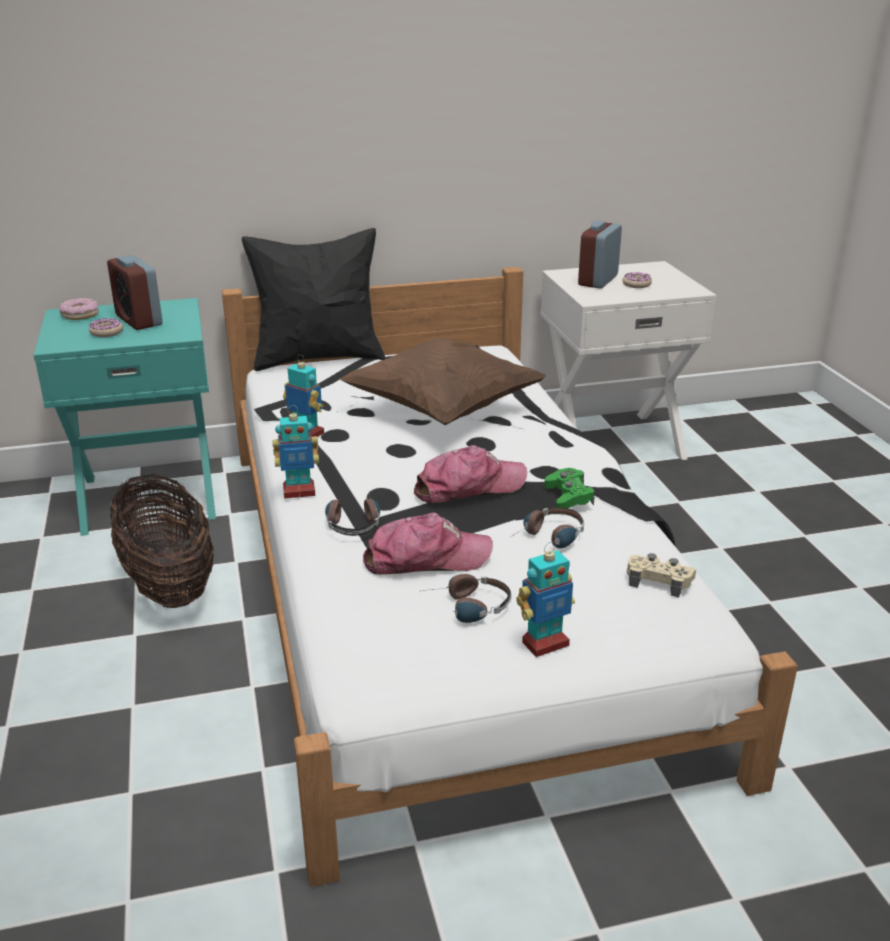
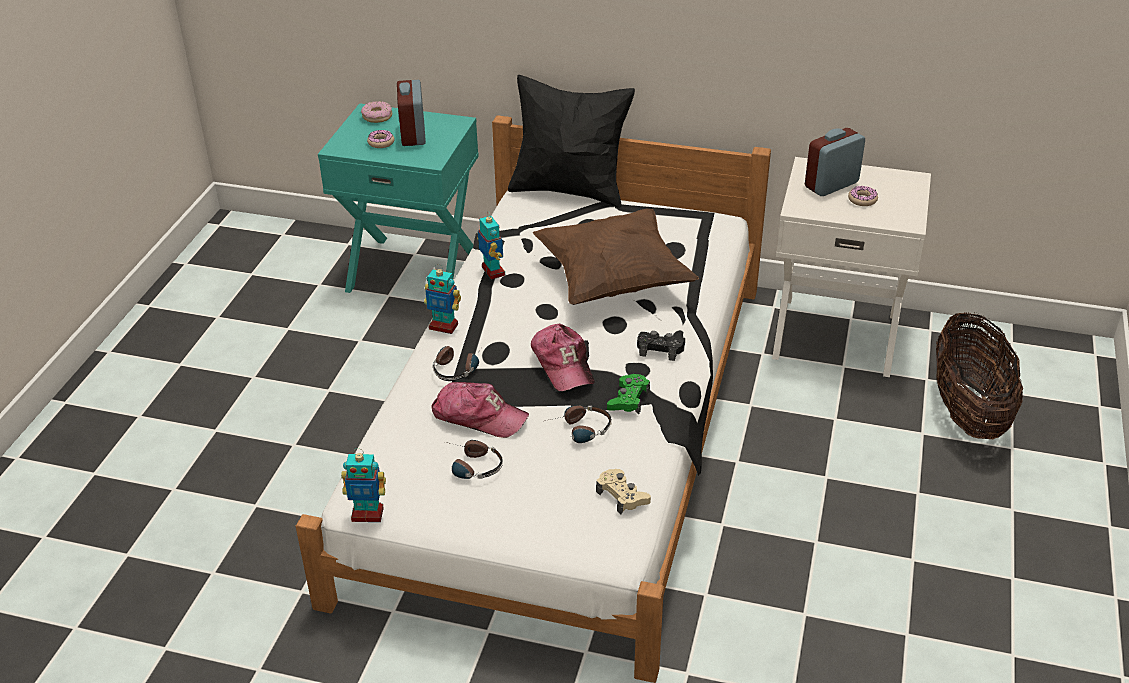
camera: 30 degrees right, 10 degrees up
basket [110,474,214,608] -> basket moved to [936,312,1023,439]
cap [414,445,527,503] -> cap turned 60 degrees clockwise [531,324,595,391]
toy robot [516,542,575,657] -> toy robot moved to [341,448,386,522]
none -> black game controller [637,331,685,361]

